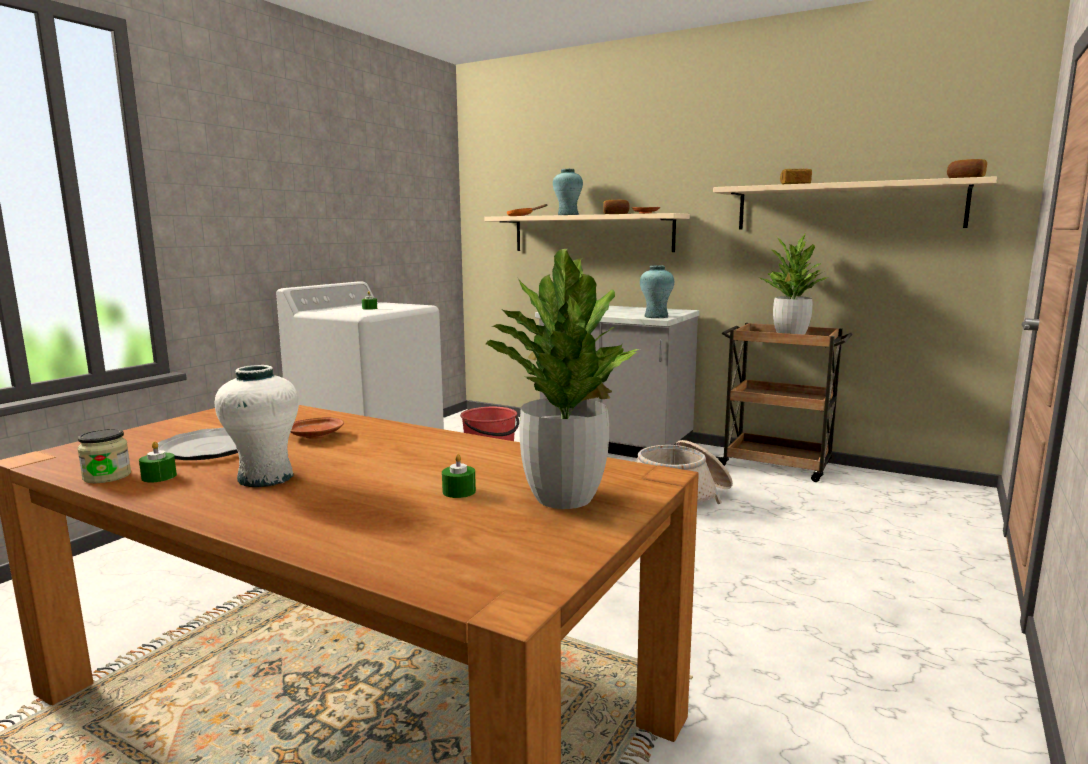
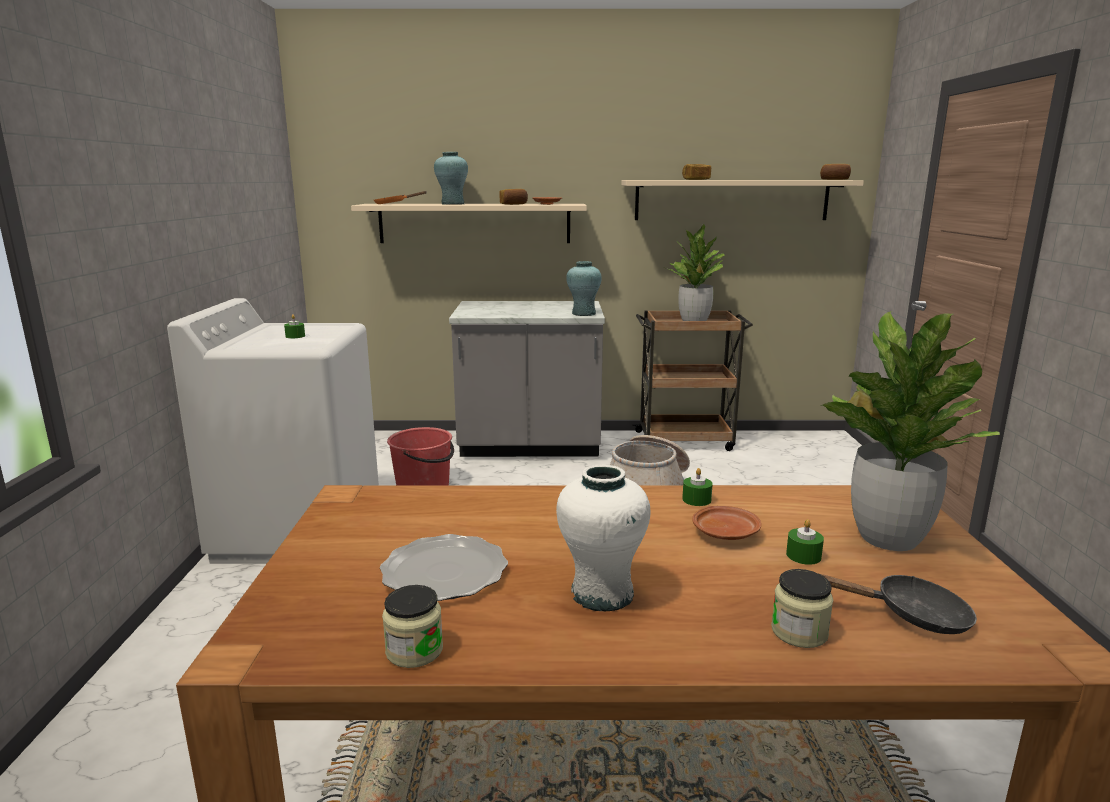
camera: 30 degrees left, 5 degrees up
green candle [139,441,177,482] -> green candle moved to [682,468,713,506]
brown plate [290,417,344,439] -> brown plate moved to [692,506,762,540]
none -> jar [771,569,833,648]
none -> black frying pan [820,574,977,634]

